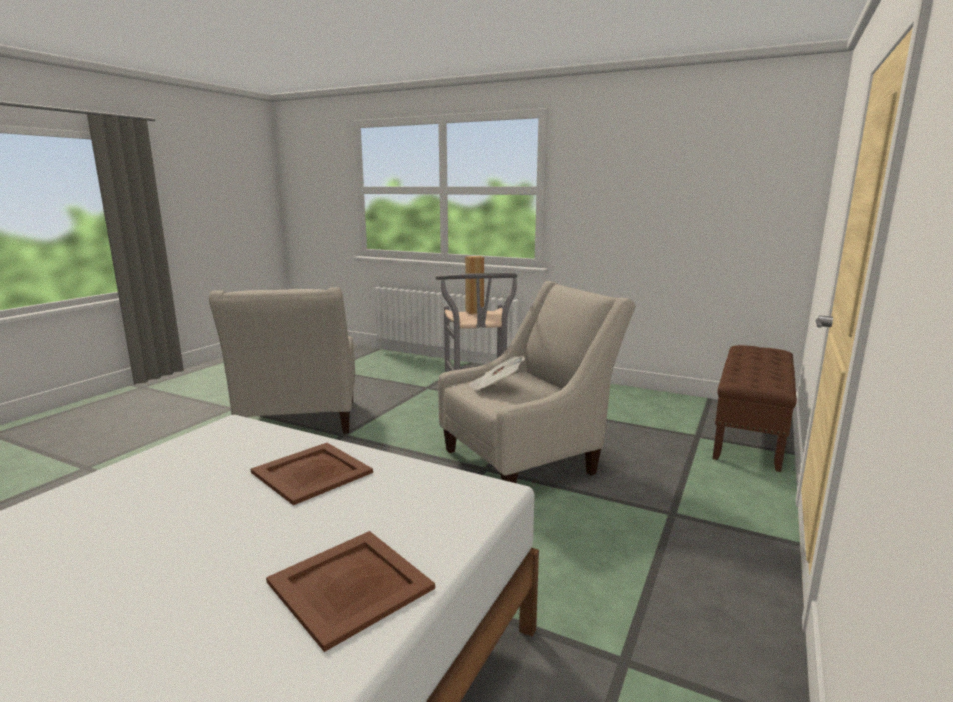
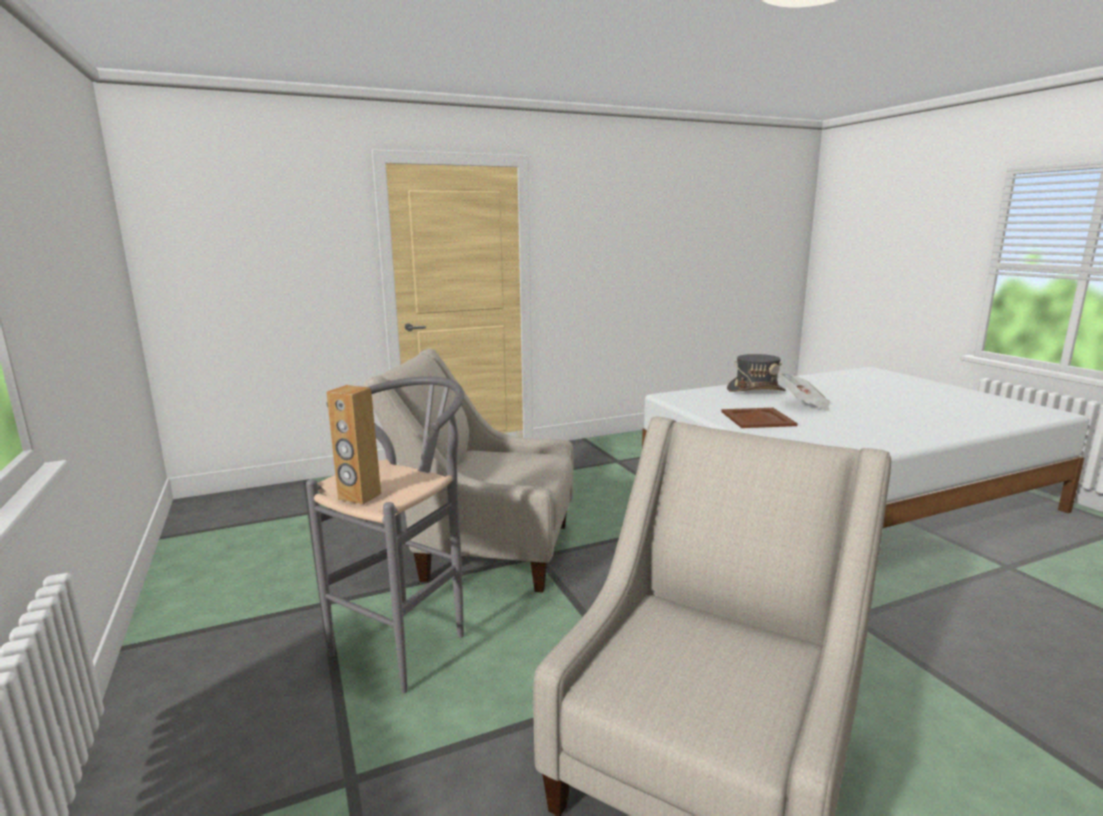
camera: 140 degrees left, 0 degrees up
brown tray [266,531,435,652] -> grey hat [727,354,786,392]
newspaper [469,356,525,391] -> newspaper moved to [781,373,830,411]
brown bench [713,345,797,472] -> none

